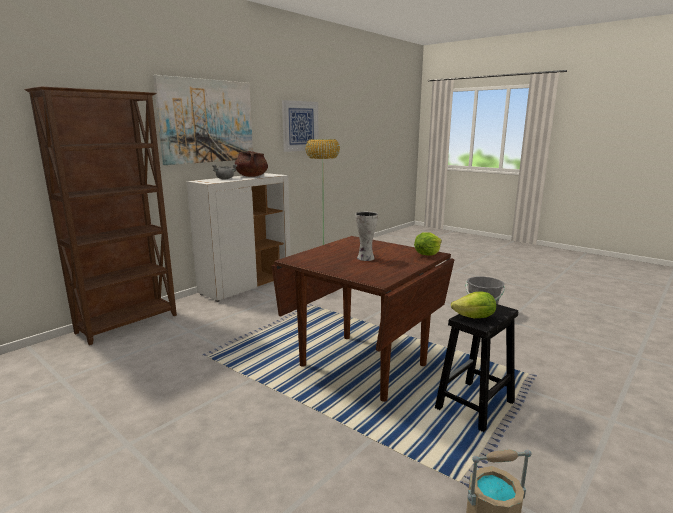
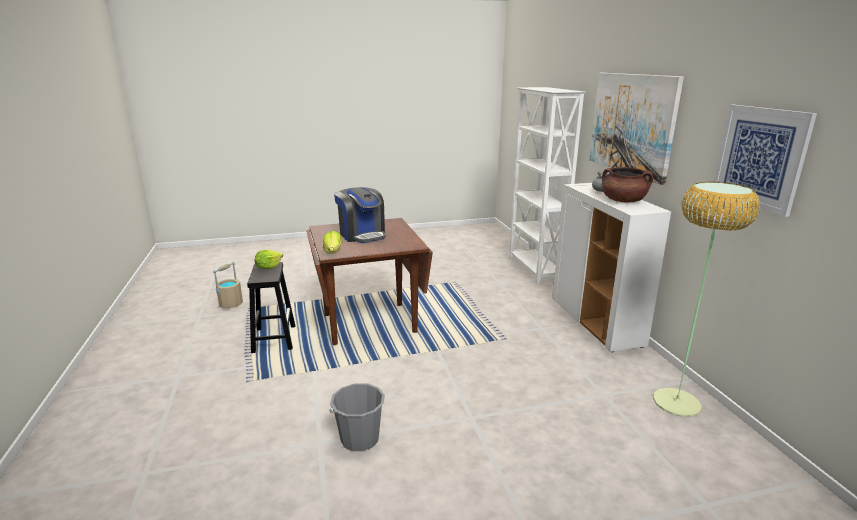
camera: 125 degrees right, 5 degrees up
brown bookcase [24,86,177,345] -> white bookcase [509,87,586,284]
vase [355,212,378,261] -> coffee machine [334,187,386,243]

